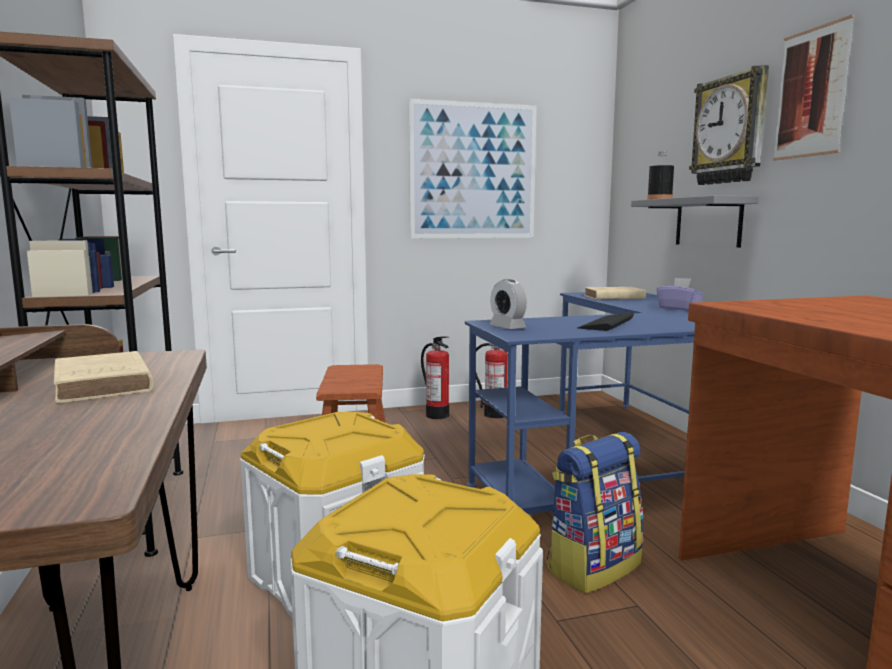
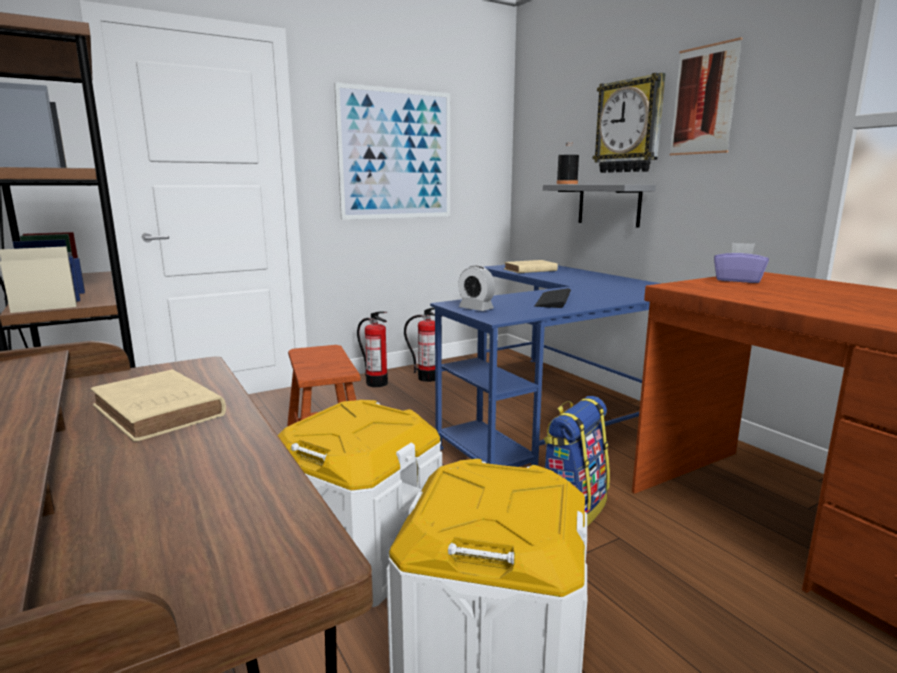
camera: 15 degrees left, 5 degrees up
purple tissue box [656,278,704,311] -> purple tissue box moved to [714,243,769,283]

